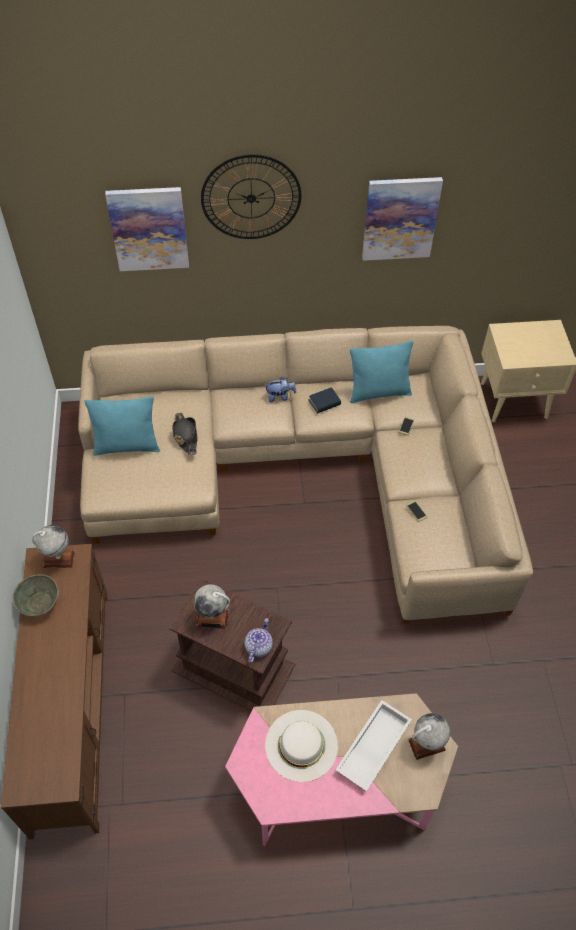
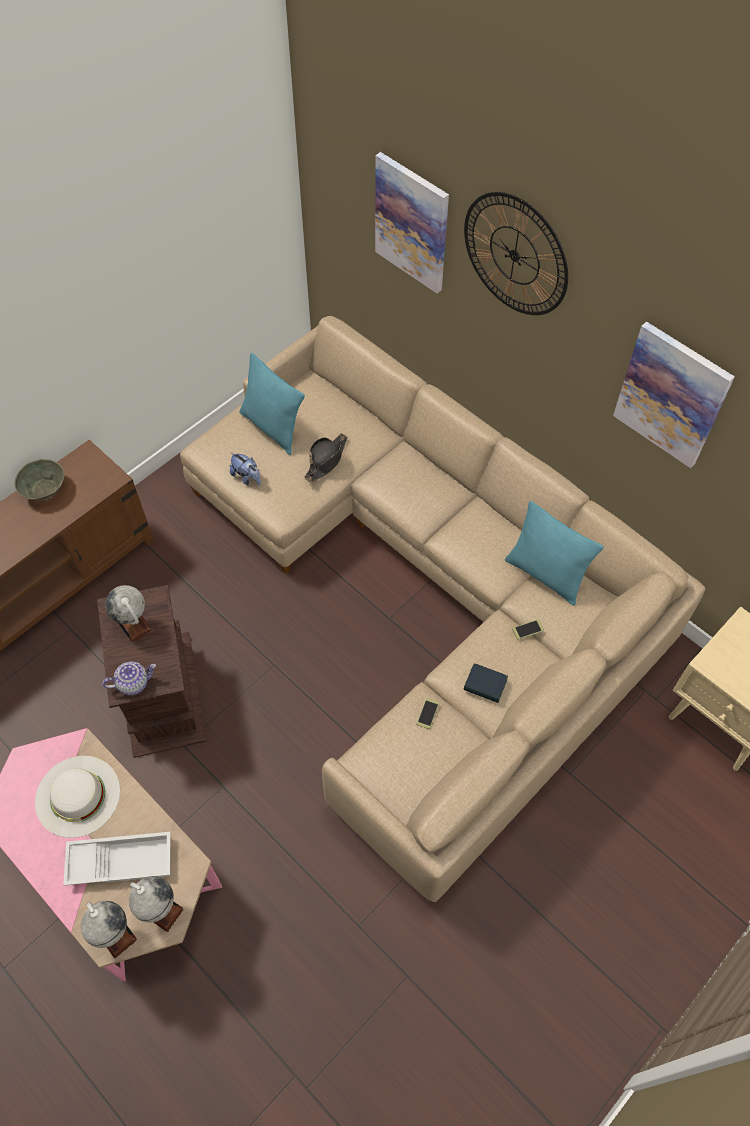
camera: 50 degrees right, 5 degrees up
globe [32,525,75,568] -> globe moved to [81,901,137,959]
plush toy [264,377,296,403] -> plush toy moved to [230,452,261,485]
book [309,387,341,413] -> book moved to [464,663,508,703]

